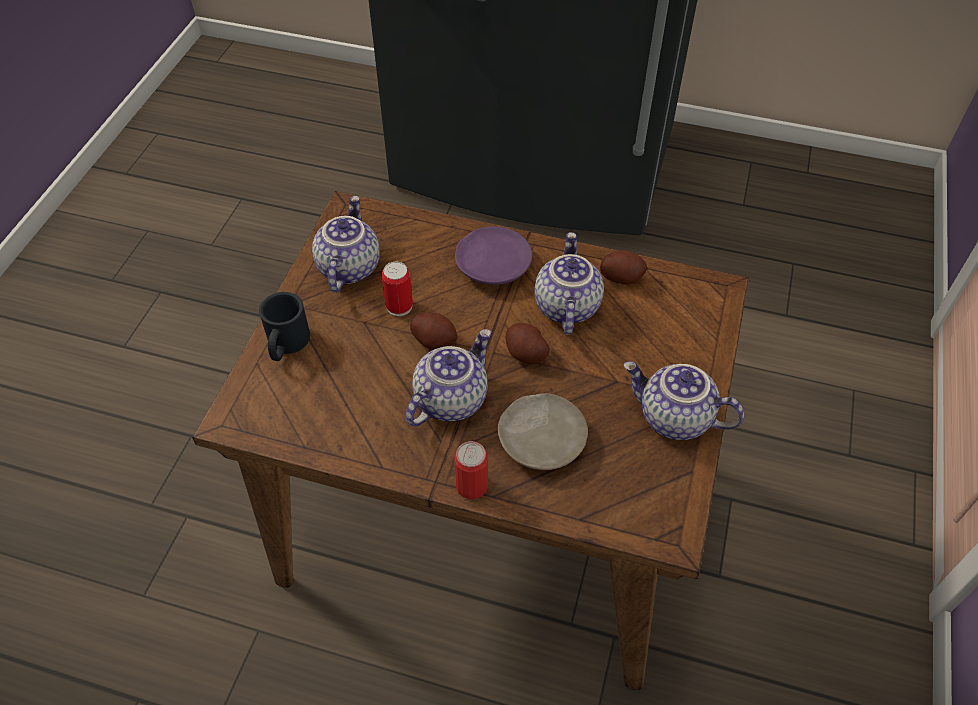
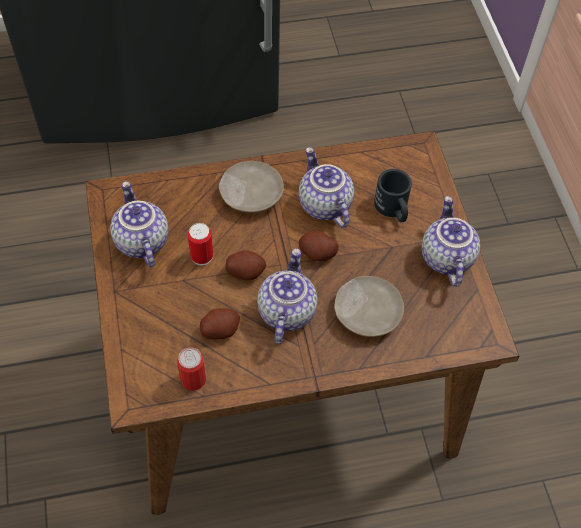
camera: 30 degrees left, 5 degrees up
black mug [259,292,310,361] -> black mug moved to [374,169,412,222]
can [454,441,488,499] -> can moved to [177,348,206,391]
purple plate [455,227,532,285] -> beige plate [219,161,284,213]
potato [600,250,648,285] -> potato moved to [200,308,240,339]
teapot [623,361,744,440] -> teapot turned 90 degrees clockwise [421,196,480,287]

